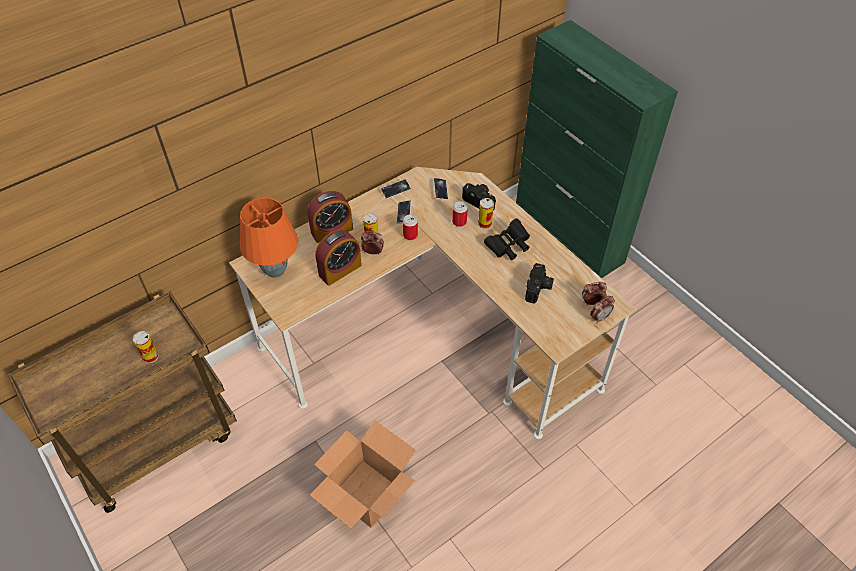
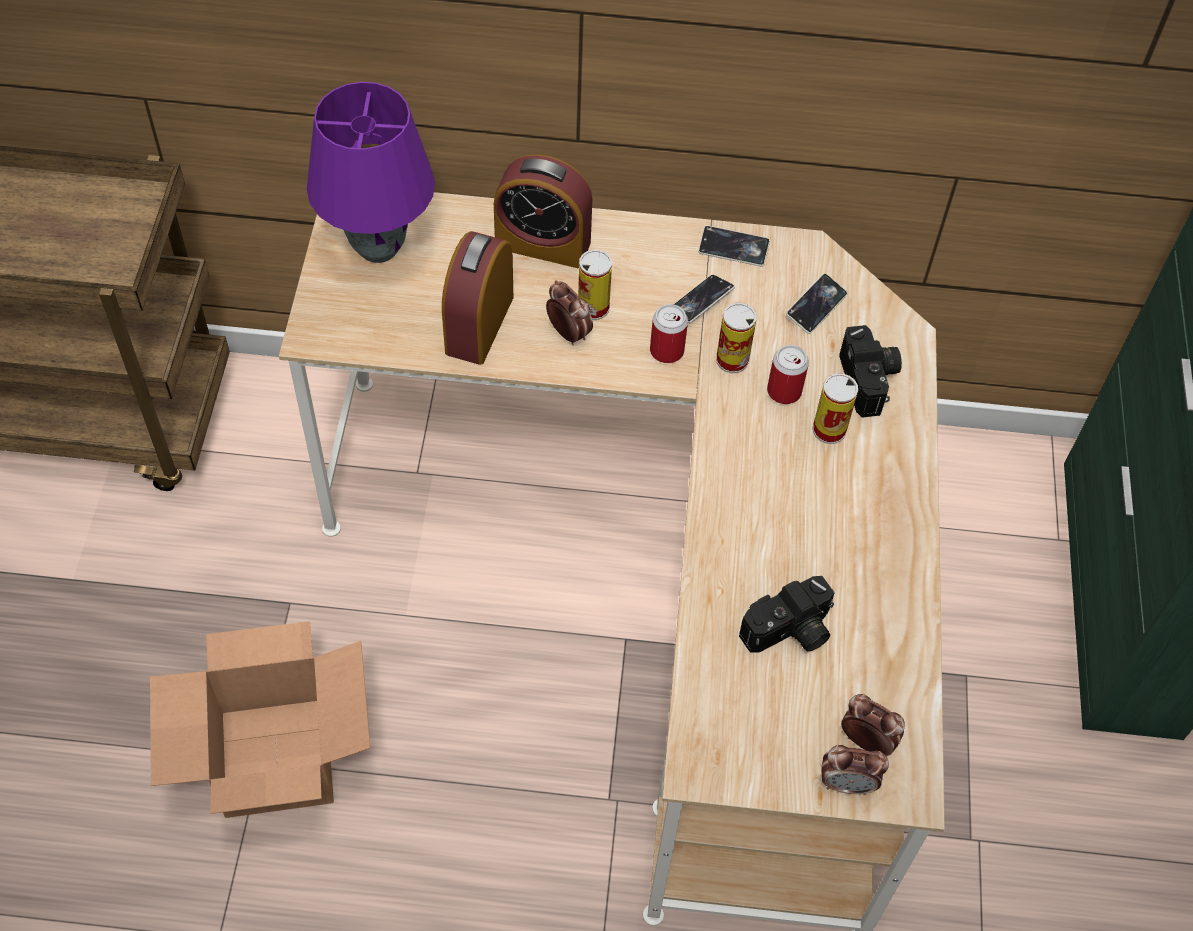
camera: 40 degrees right, 5 degrees up
can [133,331,159,363] -> can moved to [716,303,757,373]
orange table lamp [240,198,298,278] -> purple table lamp [307,82,435,263]
alarm clock [315,229,362,286] -> alarm clock turned 105 degrees clockwise [442,231,513,365]
black binoculars [484,219,530,260] -> none

